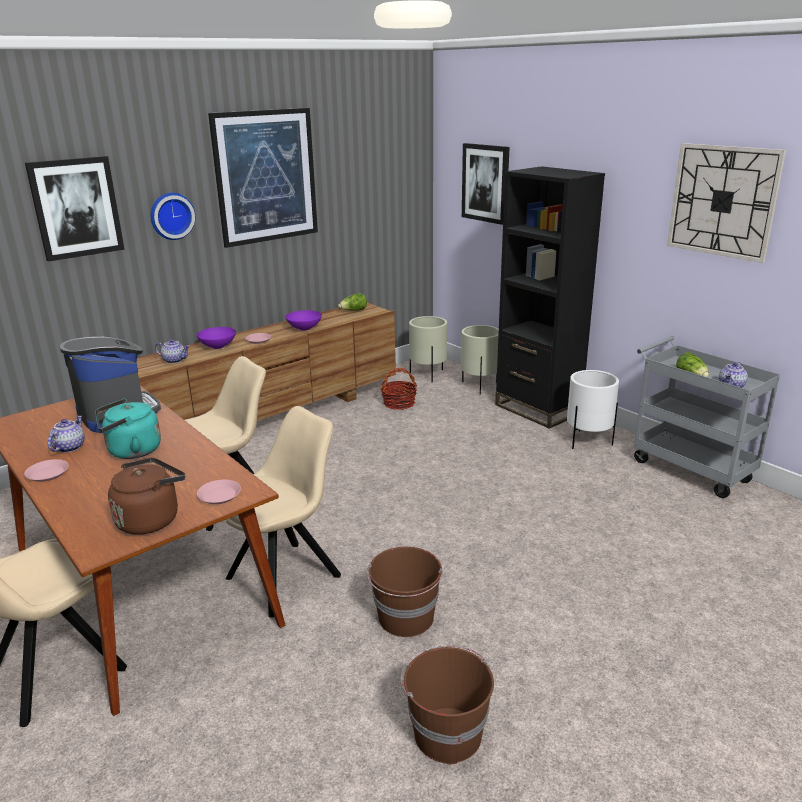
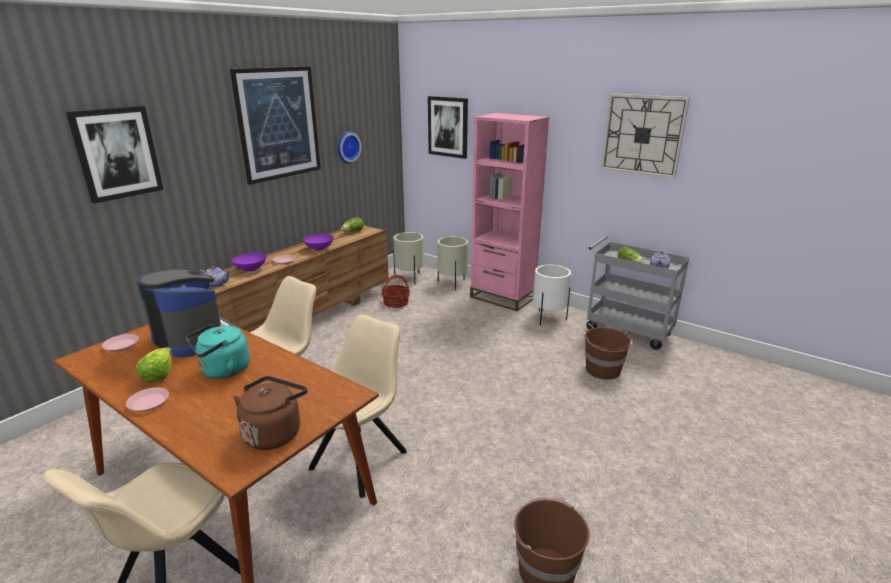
camera: 15 degrees left, 0 degrees up
teapot [48,416,85,453] -> lettuce [136,347,172,383]
wall clock [151,193,195,240] -> wall clock moved to [337,131,362,164]
pink plate [197,480,241,504] -> pink plate moved to [102,334,139,352]
brown bucket [367,547,443,637] -> brown bucket moved to [585,327,633,380]
black bookcase [495,166,605,429] -> pink bookcase [470,113,549,311]

